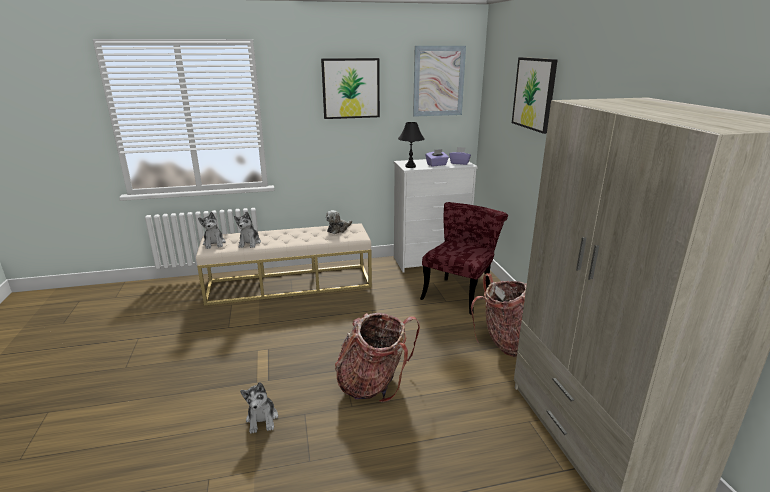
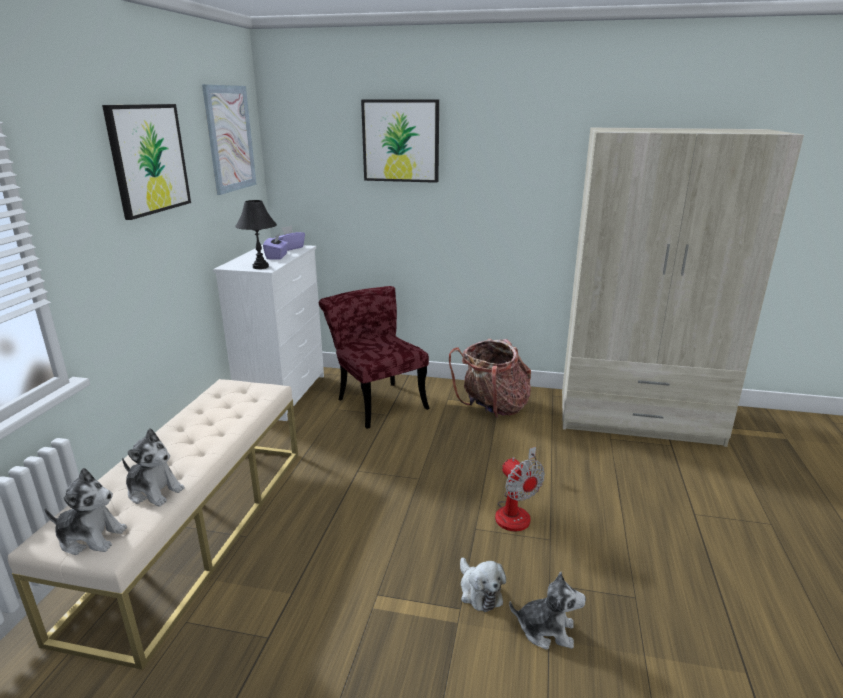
camera: 65 degrees left, 0 degrees up
plush toy [326,210,352,234] -> plush toy moved to [460,558,506,612]
backpack [335,313,420,402] -> fan [495,447,545,531]

